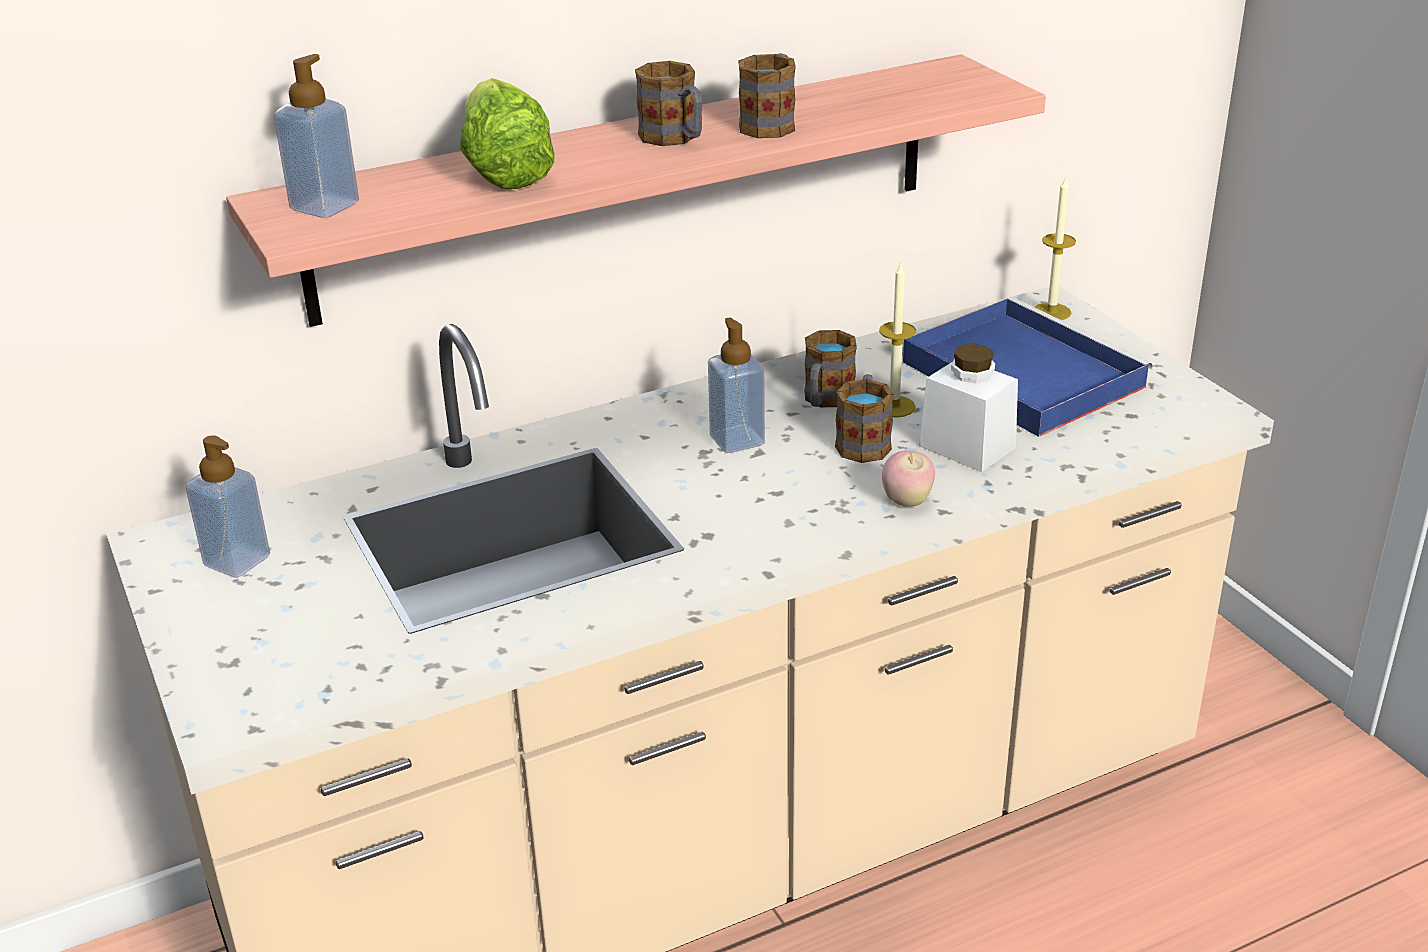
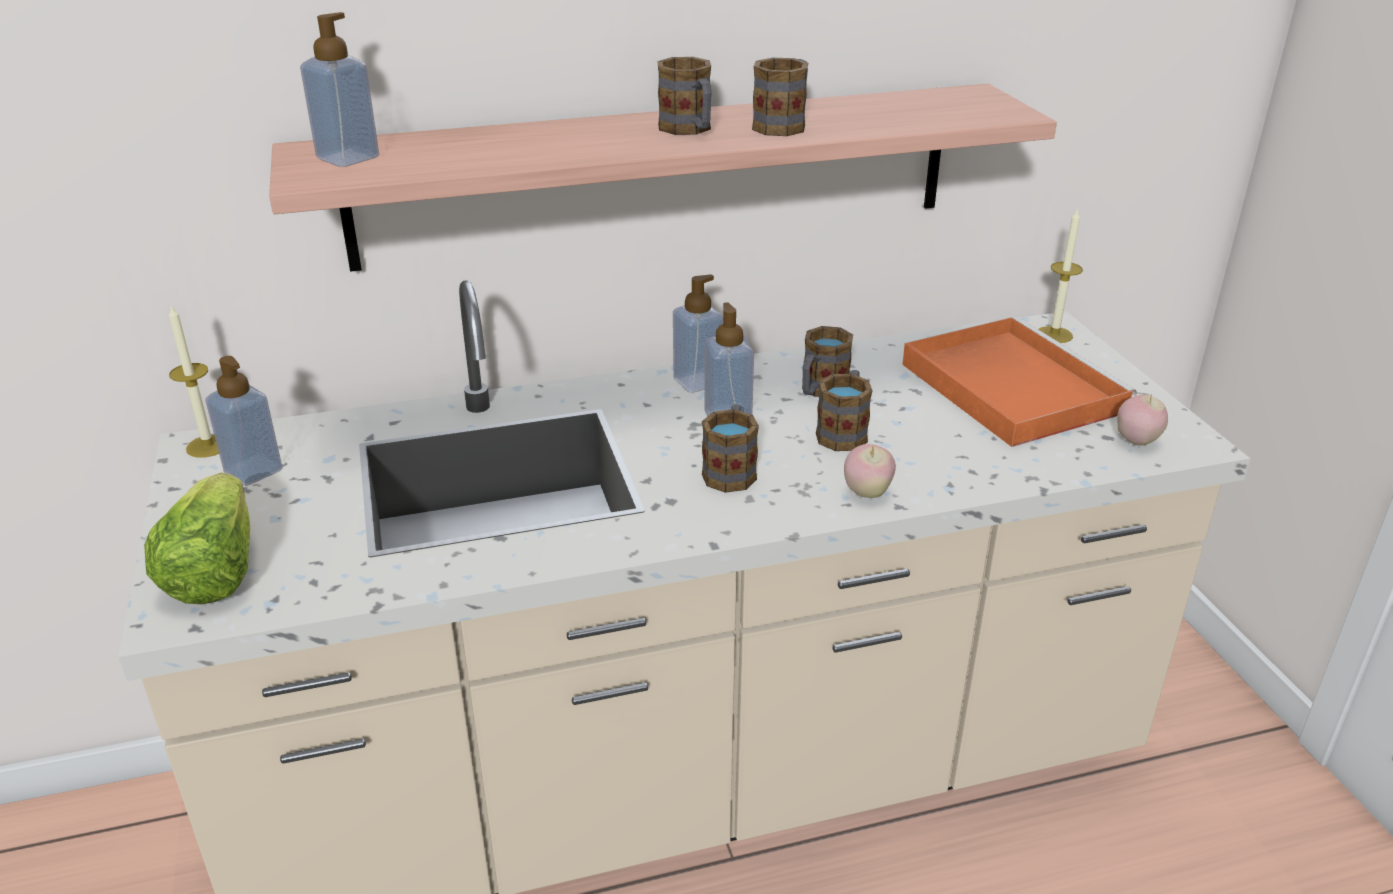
camera: 10 degrees right, 0 degrees up
lettuce [460,78,555,189] -> lettuce moved to [144,473,250,604]
candle [879,262,916,418] -> candle moved to [169,305,219,458]
blue tray [903,297,1153,437] -> orange tray [902,316,1137,447]
white jar [919,344,1018,472] -> none
none -> soap dispenser [673,274,723,393]
none -> mug [702,404,759,493]
none -> apple [1117,394,1168,446]

